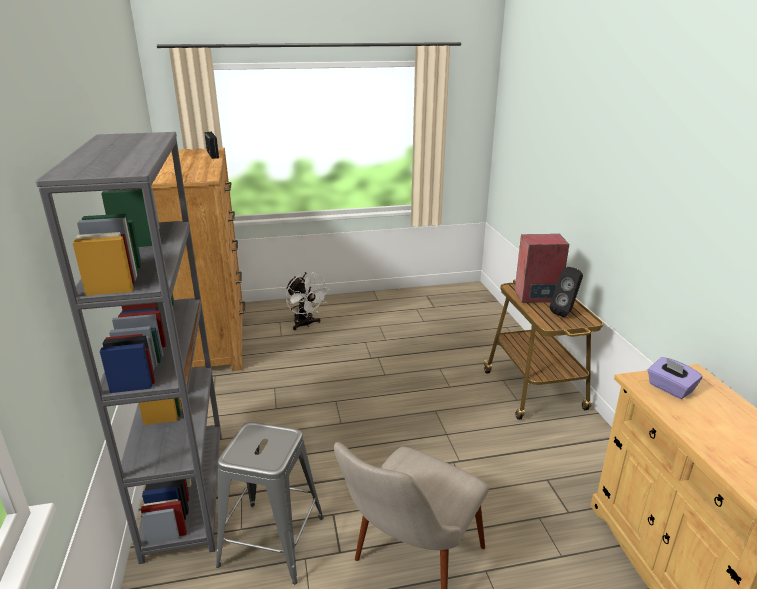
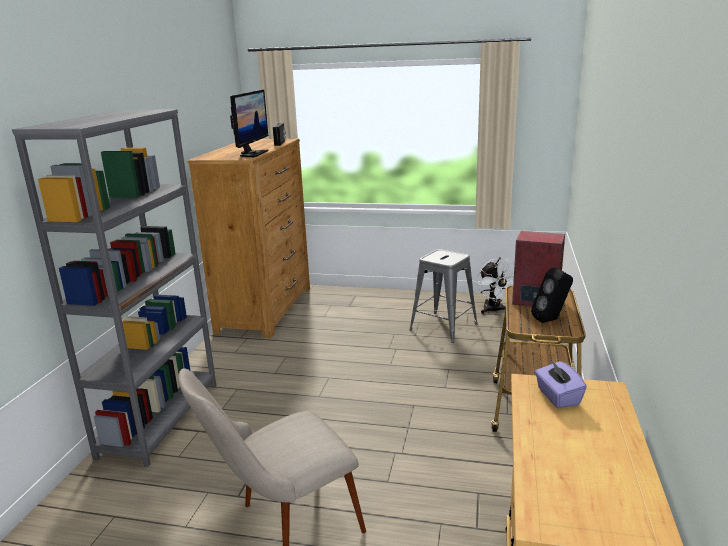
camera: 25 degrees right, 5 degrees down
grey stool [216,422,324,584] -> grey stool moved to [410,249,478,343]
white fan [286,272,330,330] -> white fan moved to [477,257,515,314]
none -> monitor [230,89,268,157]

